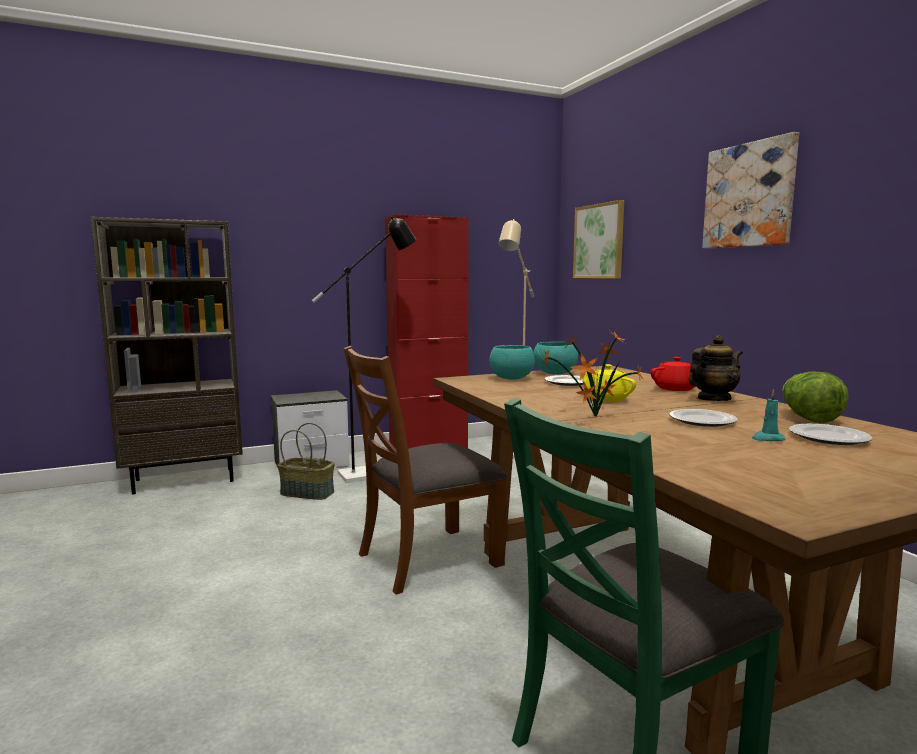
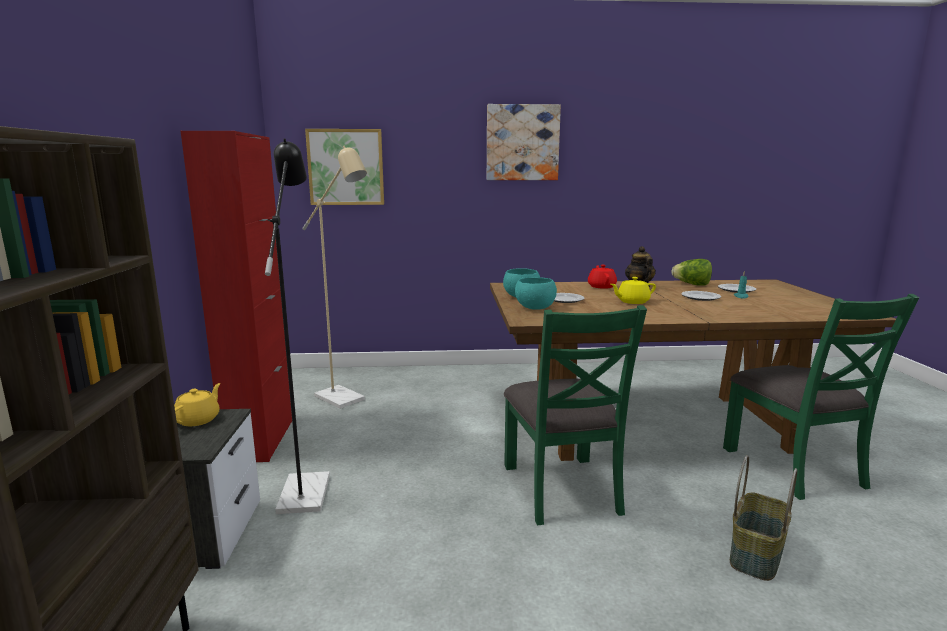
camera: 70 degrees left, 5 degrees up
basket [277,423,335,500] -> basket moved to [730,455,797,581]
brown chair [343,346,508,595] -> green chair [504,305,647,525]
potted plant [542,331,643,417] -> none
none -> yellow teapot [174,383,221,426]

